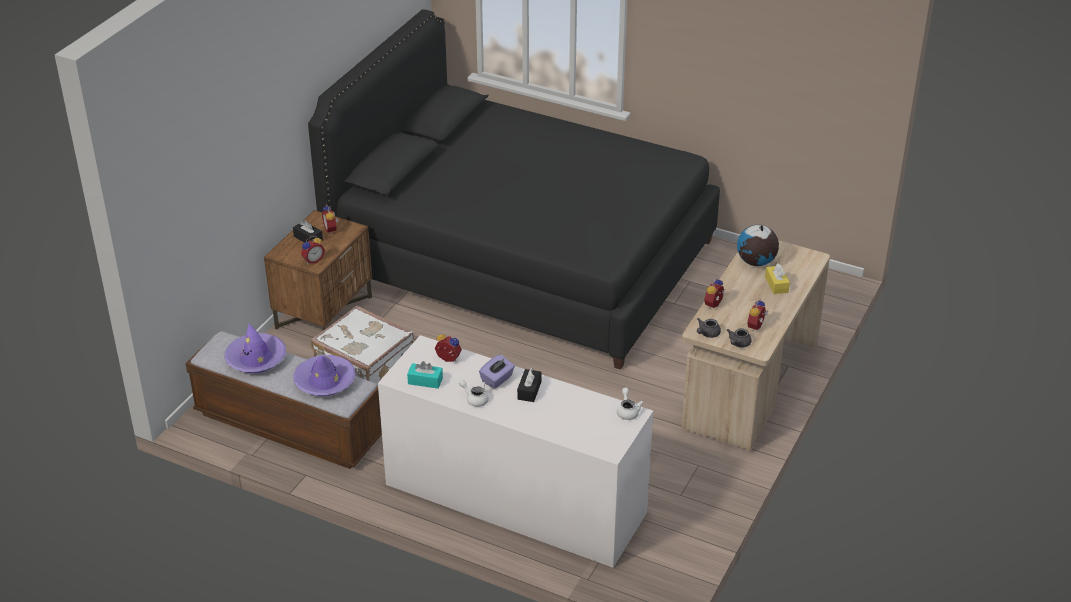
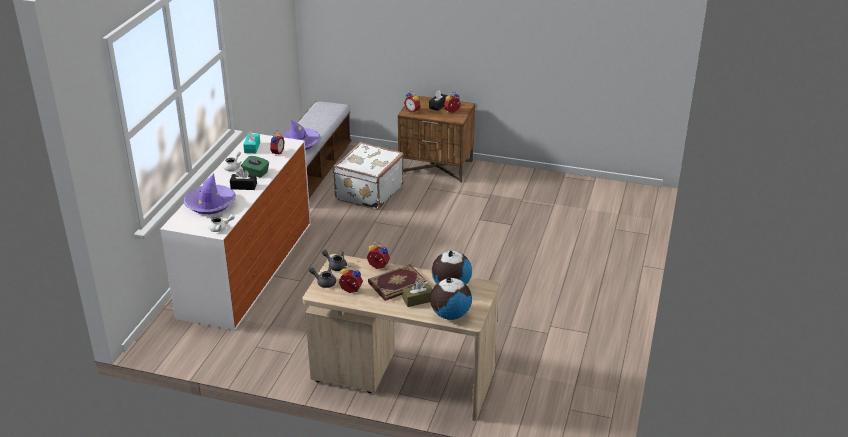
camera: 80 degrees right, 5 degrees down
purple hat [225,324,286,373] -> purple hat moved to [184,173,236,214]
black bed [308,9,720,370] -> none
purple tissue box [479,354,515,389] -> green tissue box [241,156,269,178]
yellow tissue box [765,263,790,294] -> brown tissue box [403,281,432,307]
none -> book [368,264,427,301]
none -> globe [430,277,472,320]

